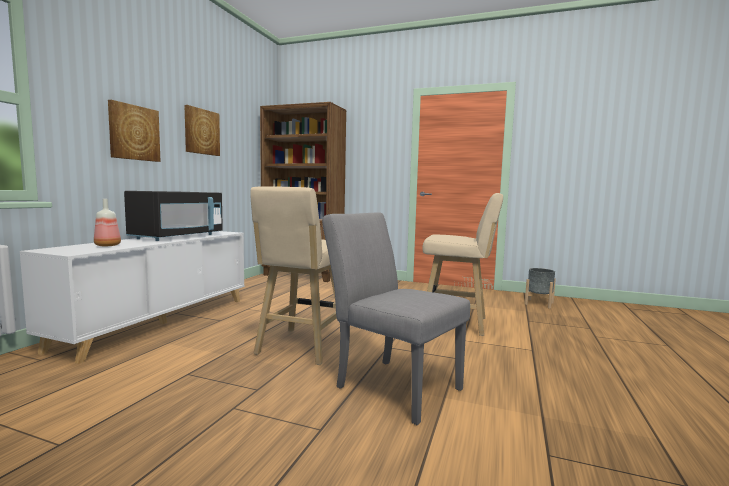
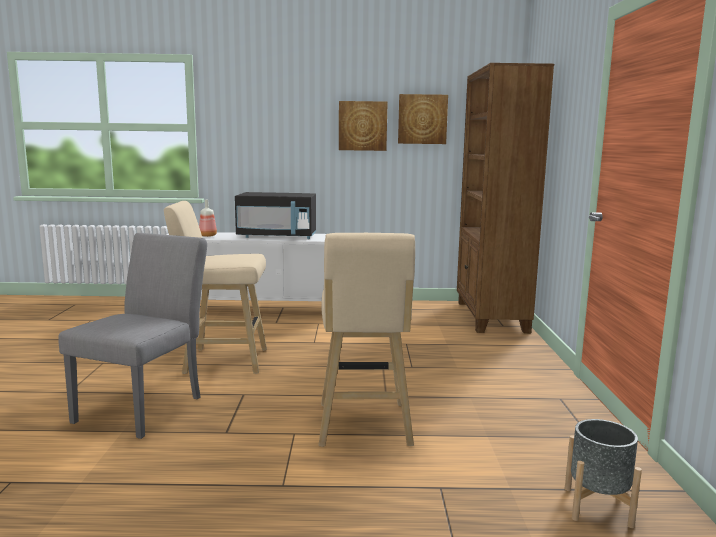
camera: 70 degrees right, 5 degrees up
picture [108,100,161,162] -> picture moved to [398,94,448,144]

